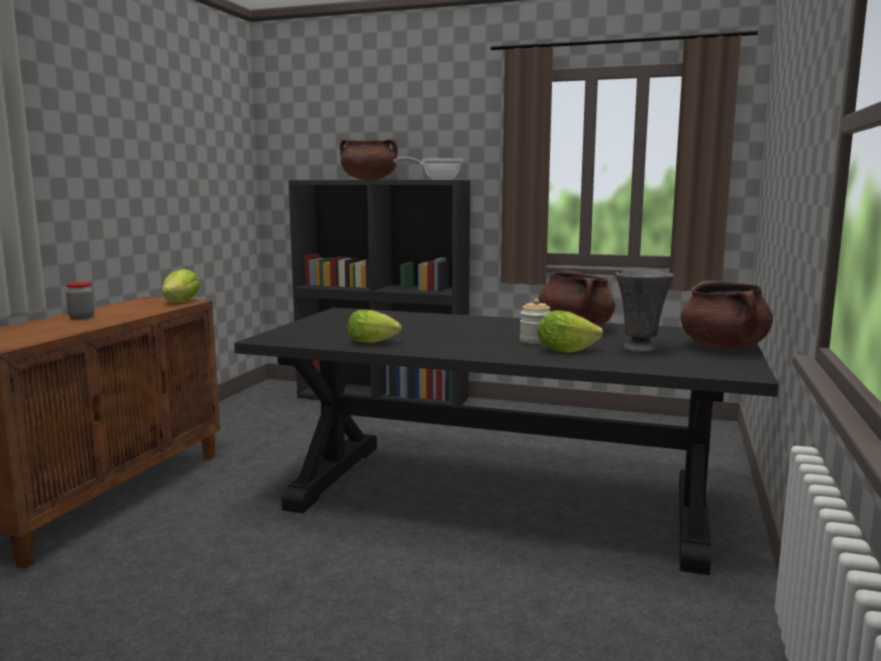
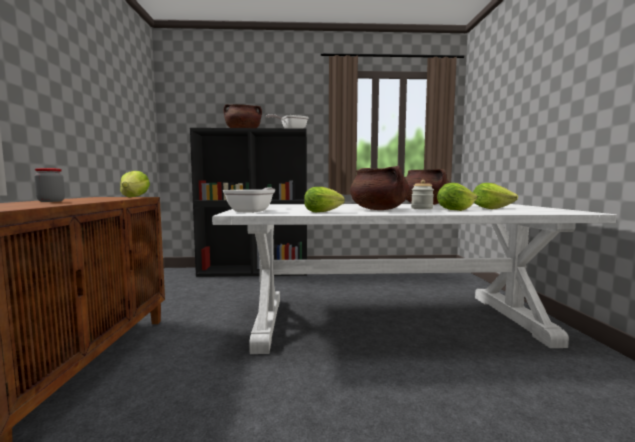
camera: 20 degrees left, 5 degrees down
black dining table [234,308,779,575] -> white dining table [212,204,617,354]
grey vase [615,270,674,353] -> lettuce [473,183,518,209]
brown cooking pot [681,280,773,350] -> brown cooking pot moved to [350,166,409,210]
none -> frying pan [223,187,275,213]

